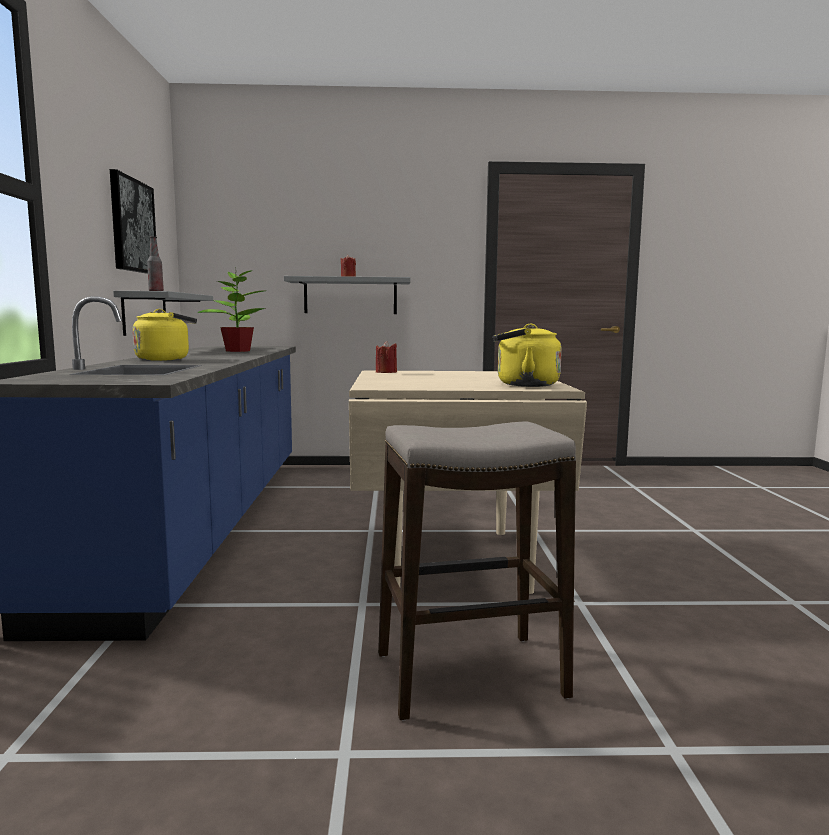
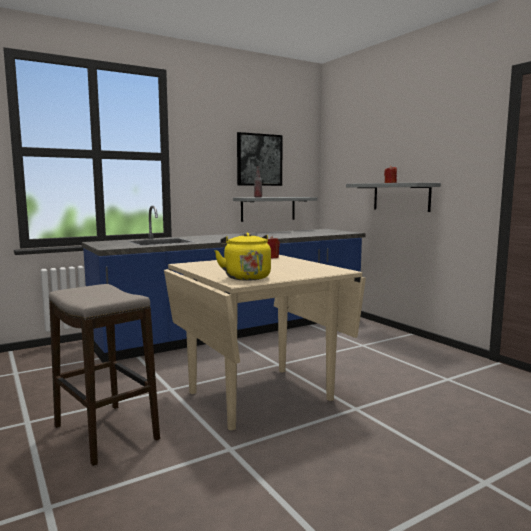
camera: 60 degrees right, 0 degrees up
yellow kettle [132,309,197,361] -> none
potted plant [197,267,266,352] -> none

